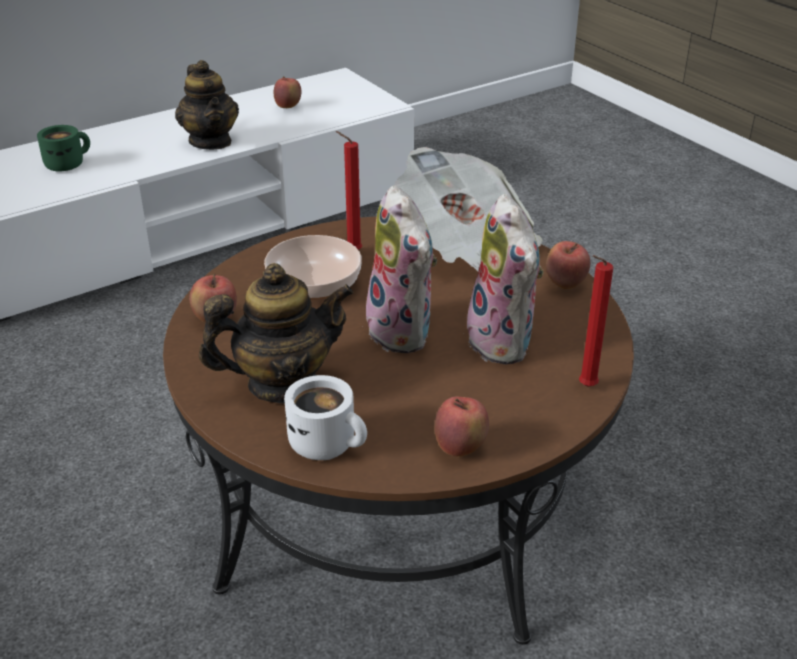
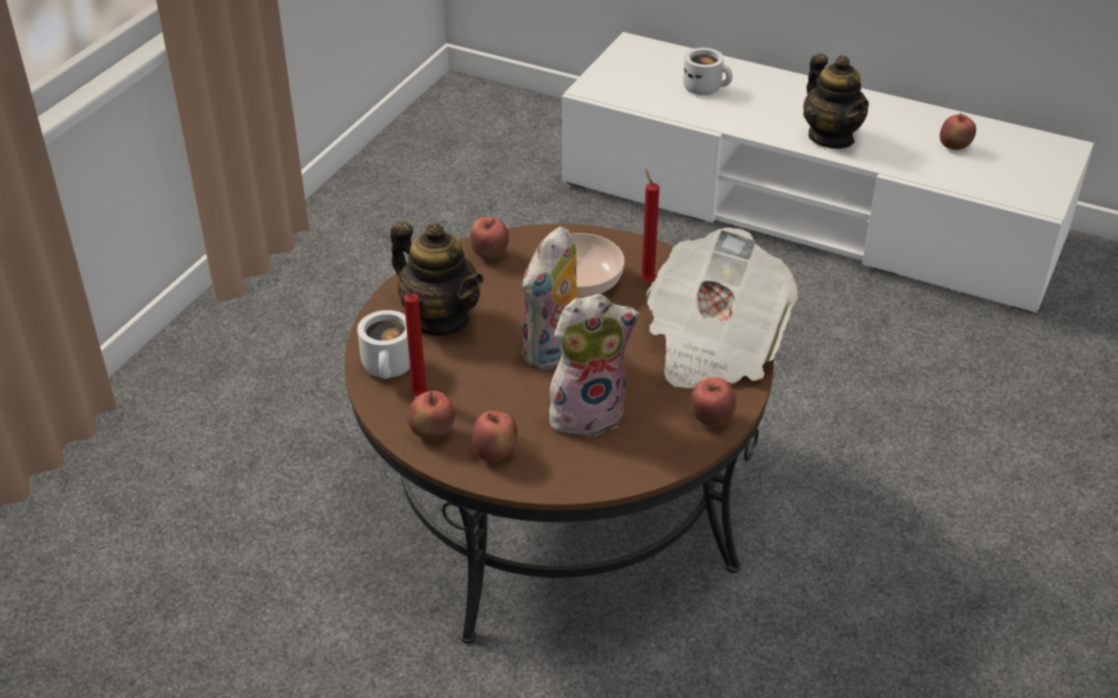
camera: 60 degrees right, 5 degrees up
green mug [37,125,90,172] -> white mug [683,48,733,95]
teapot [175,60,239,150] -> teapot turned 60 degrees counterclockwise [803,54,869,149]
plush toy [461,194,543,364] -> plush toy turned 150 degrees counterclockwise [549,294,640,437]
red candle [579,255,613,387] -> red candle moved to [397,281,428,396]
none -> apple [472,411,518,462]

